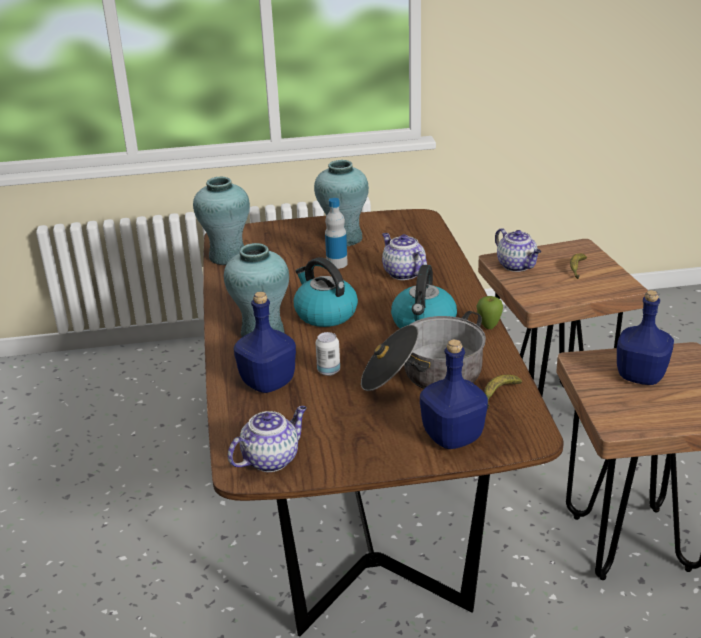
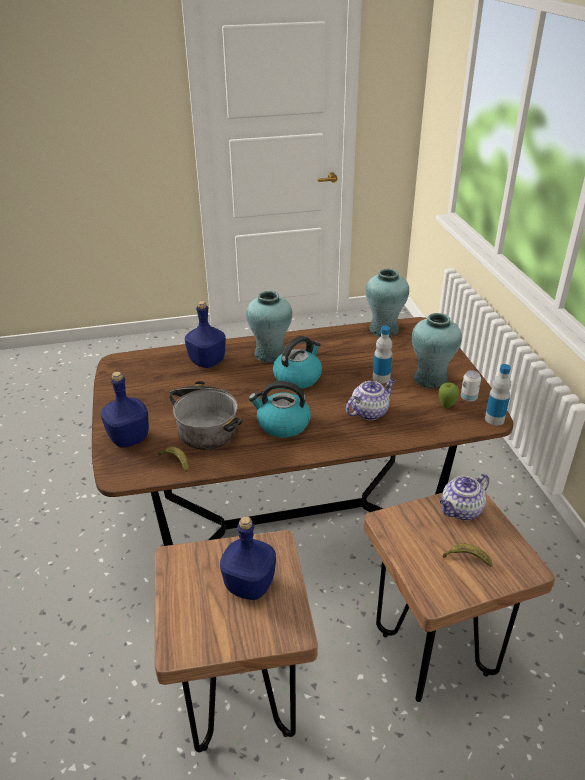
camera: 85 degrees right, 5 degrees up
teapot [228,406,307,472] -> none
can [316,332,340,376] -> can moved to [461,370,481,402]
apple [476,296,503,329] -> apple moved to [439,382,460,408]
none -> bottle [485,364,511,425]

